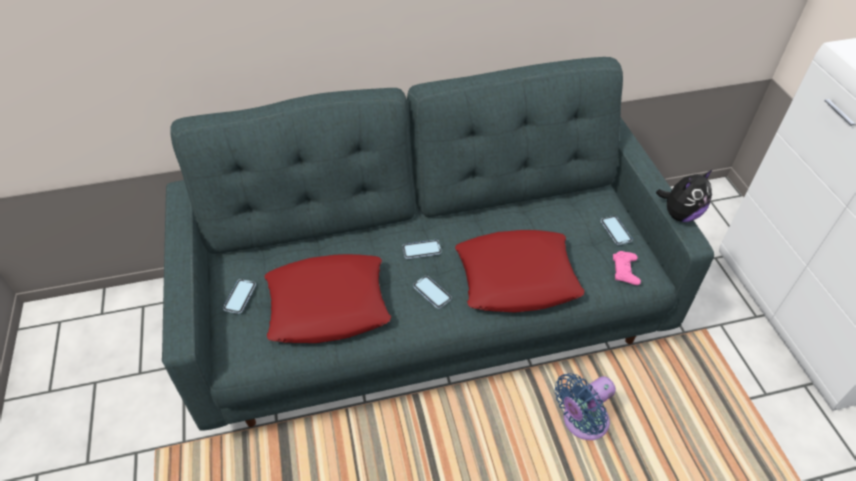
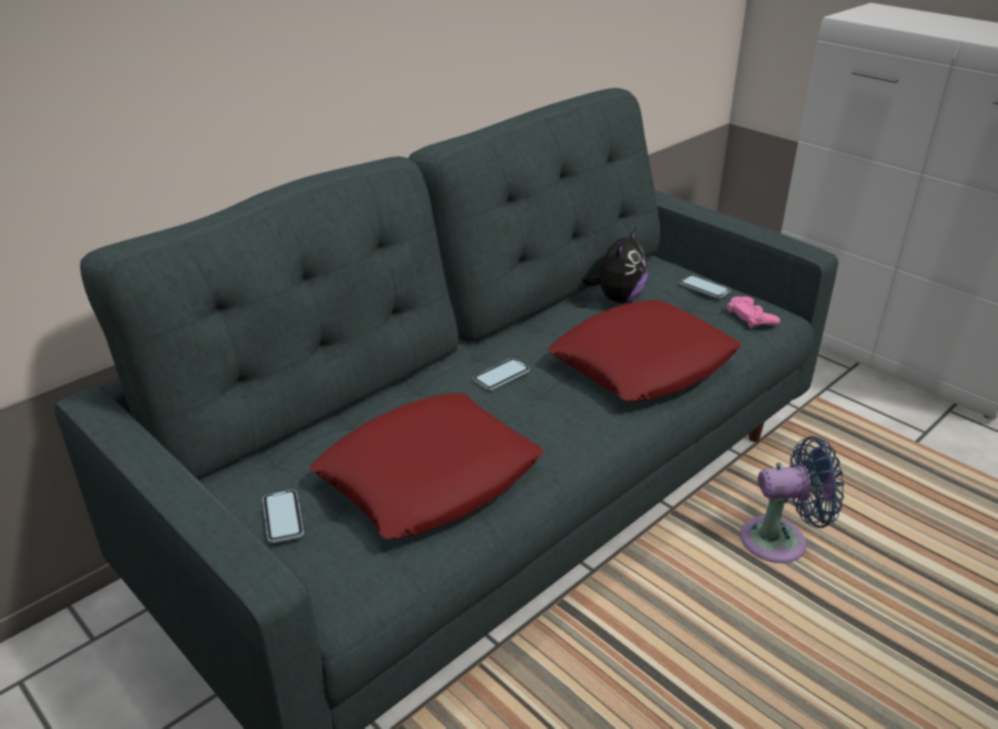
camera: 30 degrees left, 15 degrees down
phone [413,276,452,309] -> none
blue fan [555,373,616,440] -> blue fan turned 120 degrees counterclockwise [740,436,844,563]
plush toy [656,169,713,222] -> plush toy moved to [582,228,648,303]

